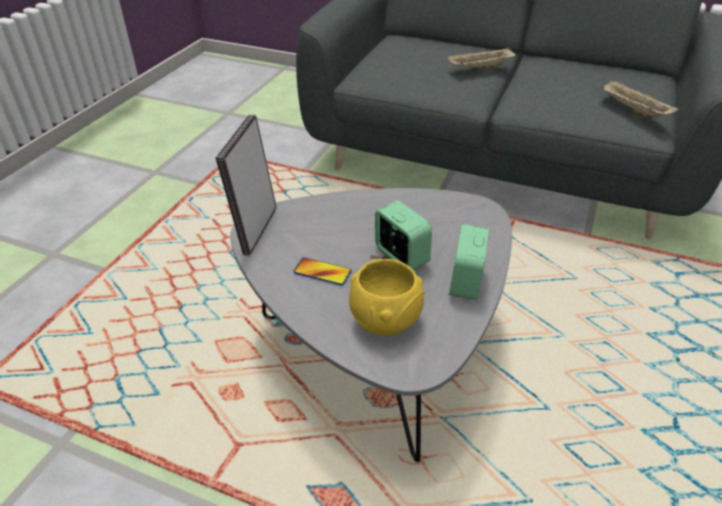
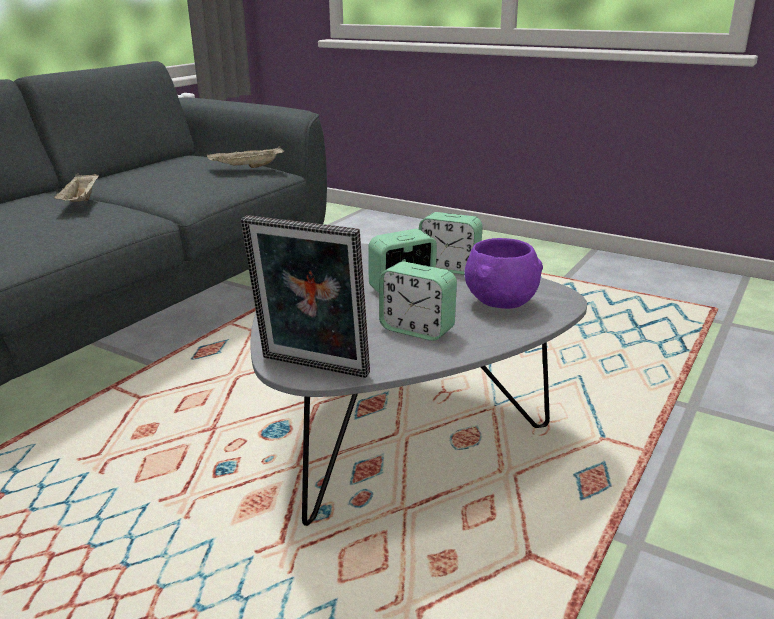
camera: 80 degrees left, 15 degrees down
phone [293,257,352,286] -> alarm clock [379,262,457,341]
yellow bowl [349,259,424,335] -> purple bowl [464,238,543,309]

